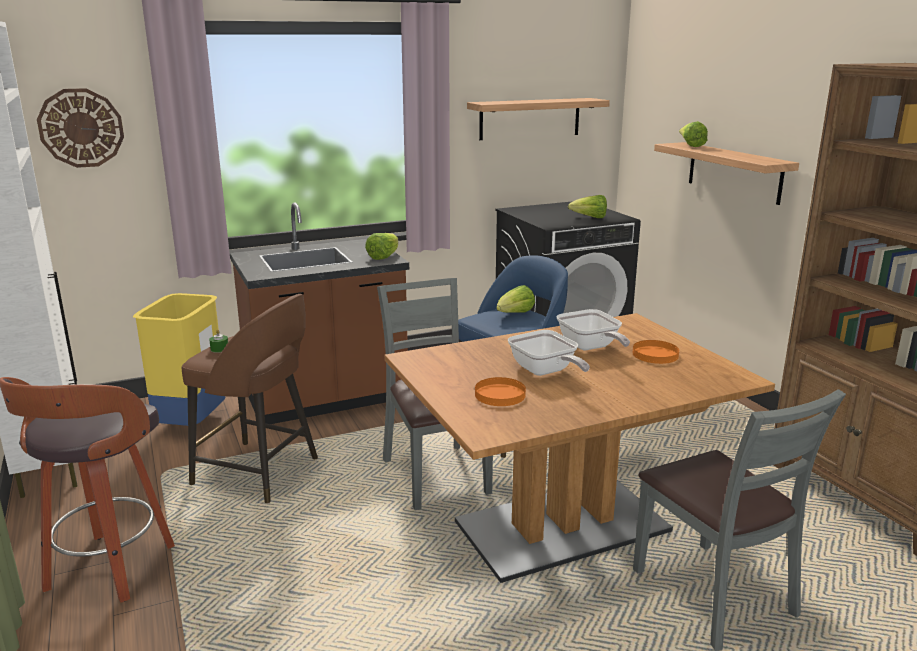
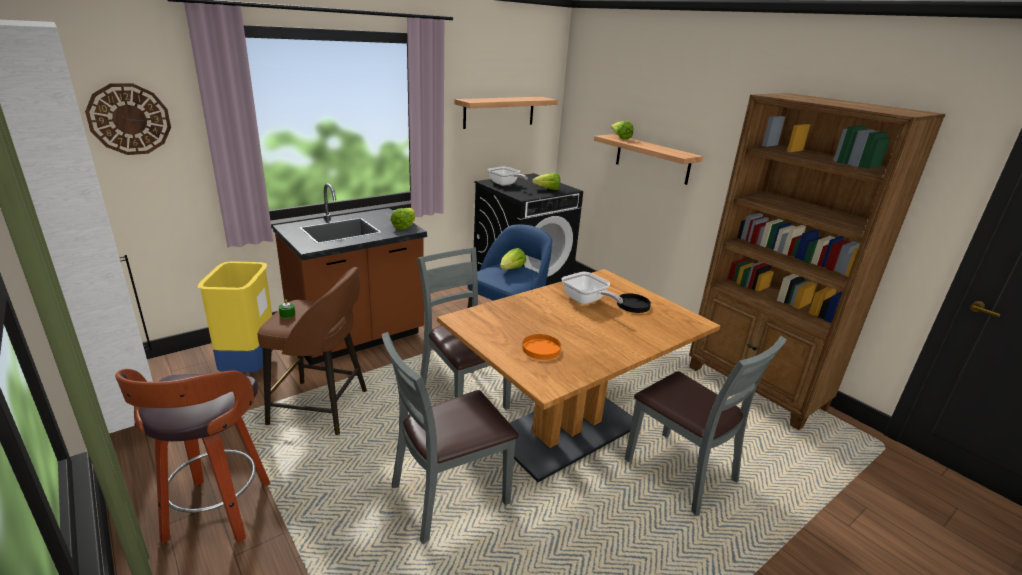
camera: 15 degrees left, 5 degrees up
frying pan [508,330,590,376] -> frying pan moved to [488,166,528,186]
orange plate [633,340,679,364] -> black plate [617,293,651,313]
none -> grey chair [382,332,519,544]

